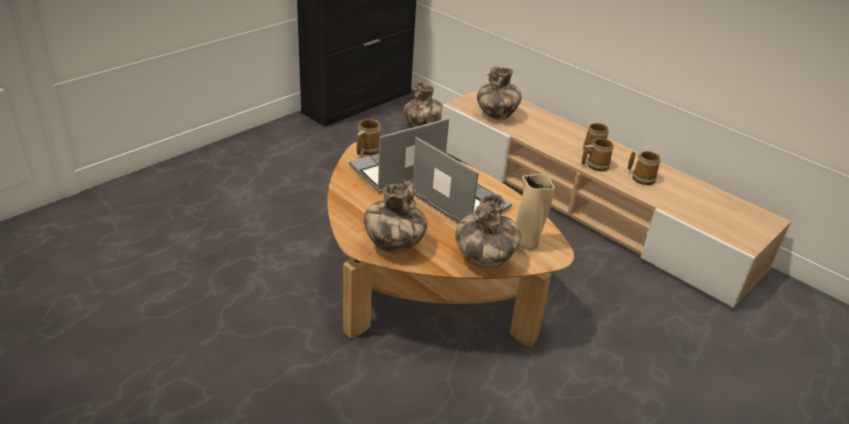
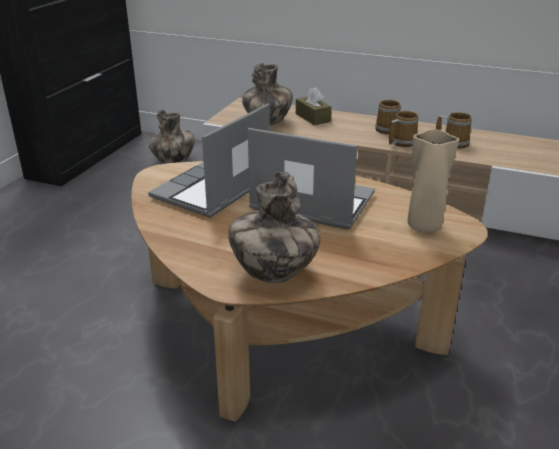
camera: 20 degrees left, 5 degrees down
mug [356,119,381,155] -> none
vase [455,194,521,268] -> none
none -> brown tissue box [296,87,331,125]

